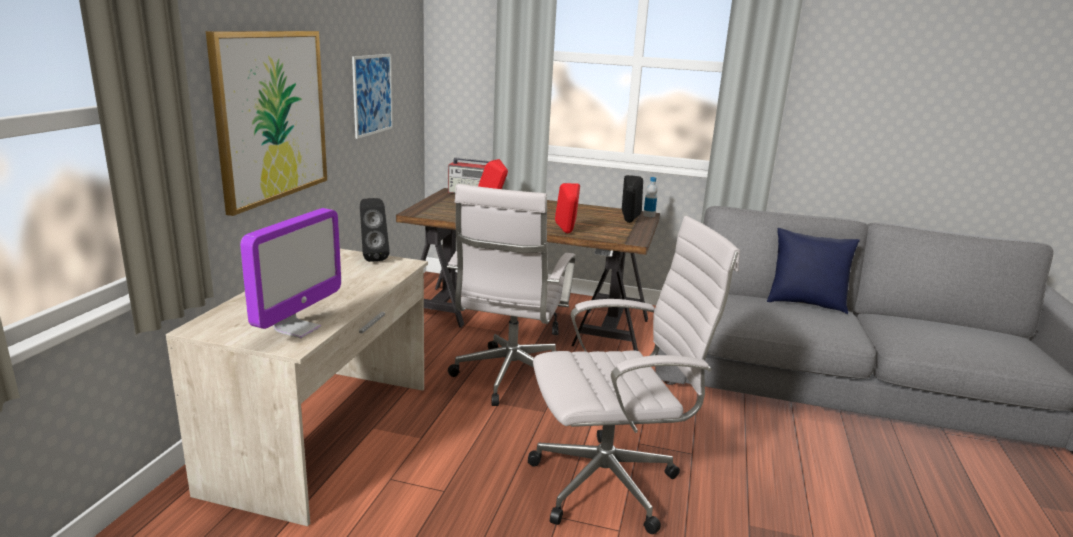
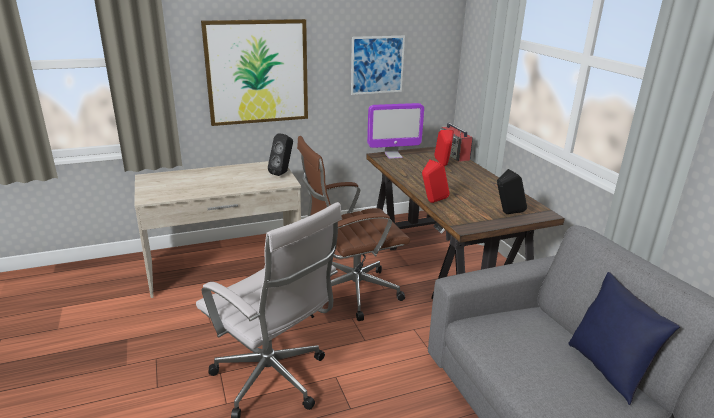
camera: 55 degrees right, 5 degrees up
monitor [240,208,341,338] -> monitor moved to [367,103,424,159]
white office chair [447,184,575,406] -> brown office chair [297,136,410,321]
bottle [643,177,657,217] -> none

